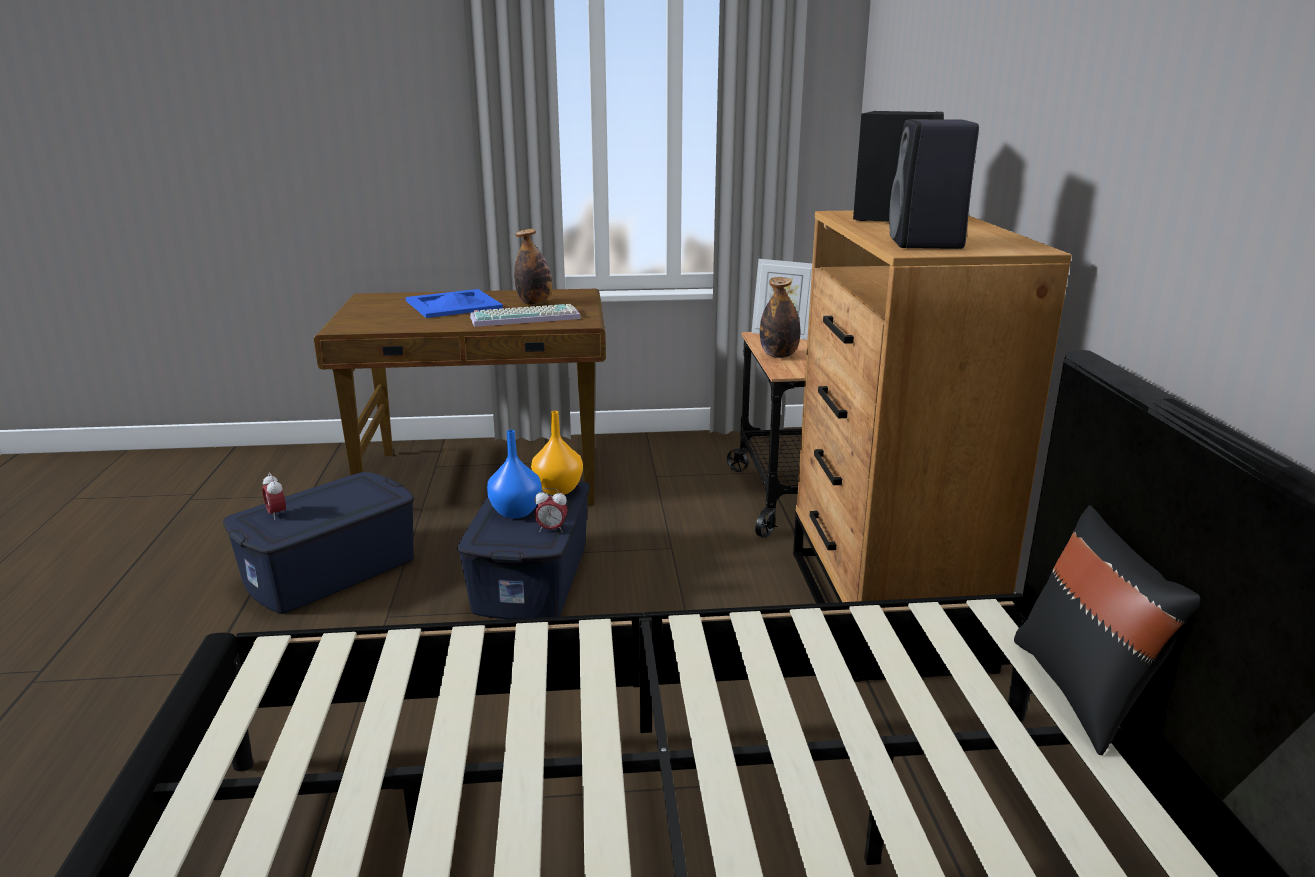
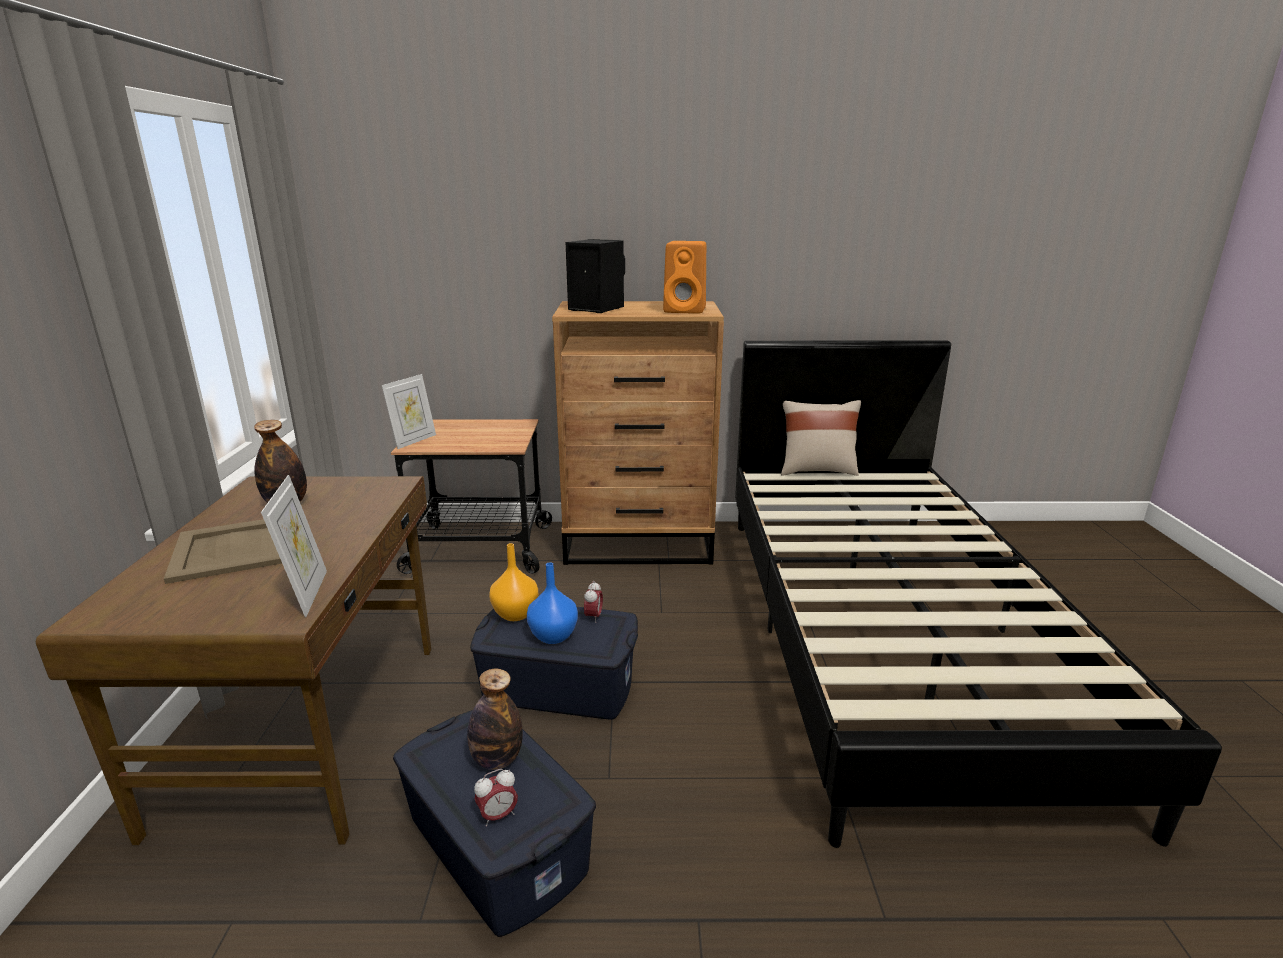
camera: 85 degrees left, 0 degrees up
blue tray [405,289,503,318] -> beige tray [164,519,282,584]
keyboard [470,304,581,327] -> none
bottle [760,277,800,358] -> bottle moved to [467,669,523,770]
black speaker [889,119,979,249] -> orange speaker [663,241,706,314]
black pillow [1014,505,1200,755] -> beige pillow [781,400,861,476]
none -> picture frame [261,475,327,617]

